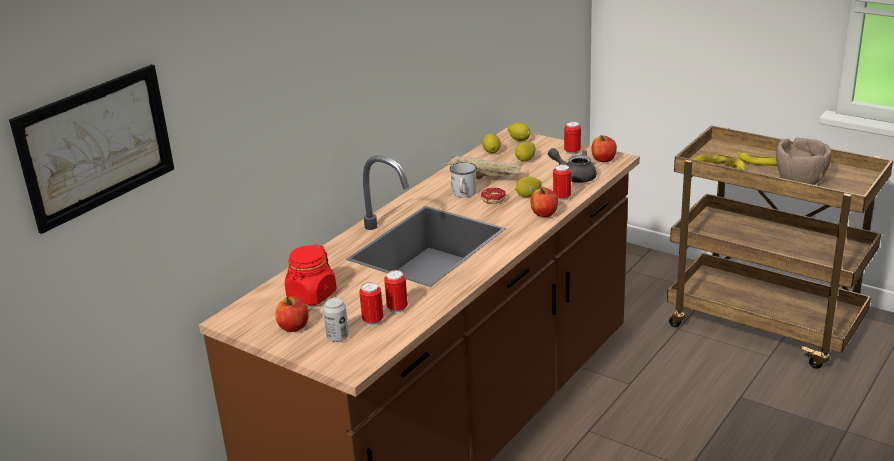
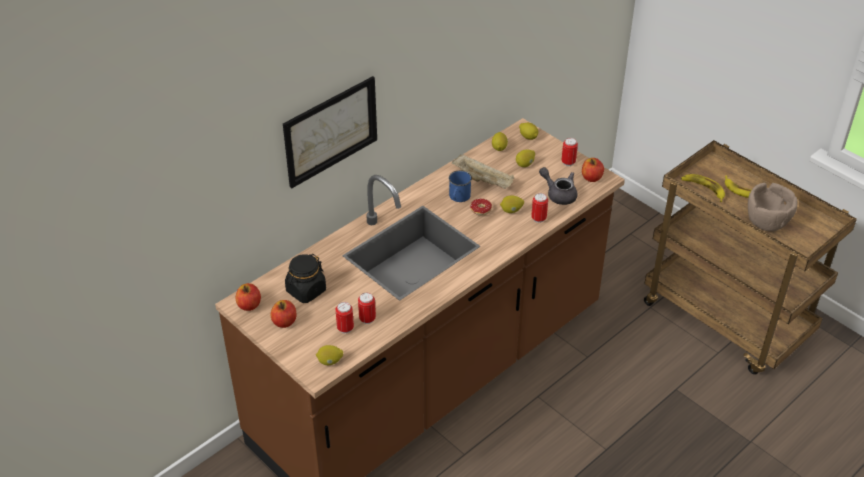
camera: 10 degrees right, 15 degrees up
picture [9,64,174,234] -> picture moved to [283,76,377,189]
red jar [285,244,337,305] -> black jar [285,254,326,303]
can [323,298,349,342] -> none
white mug [450,162,477,198] -> blue mug [449,170,472,202]
apple [531,188,558,217] -> apple moved to [236,283,261,311]
none -> lemon [316,345,343,365]

